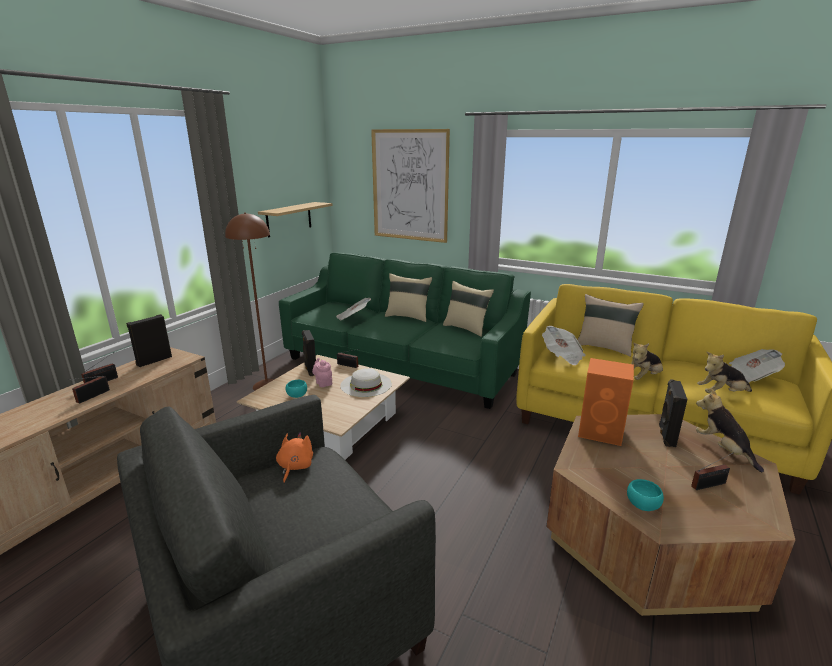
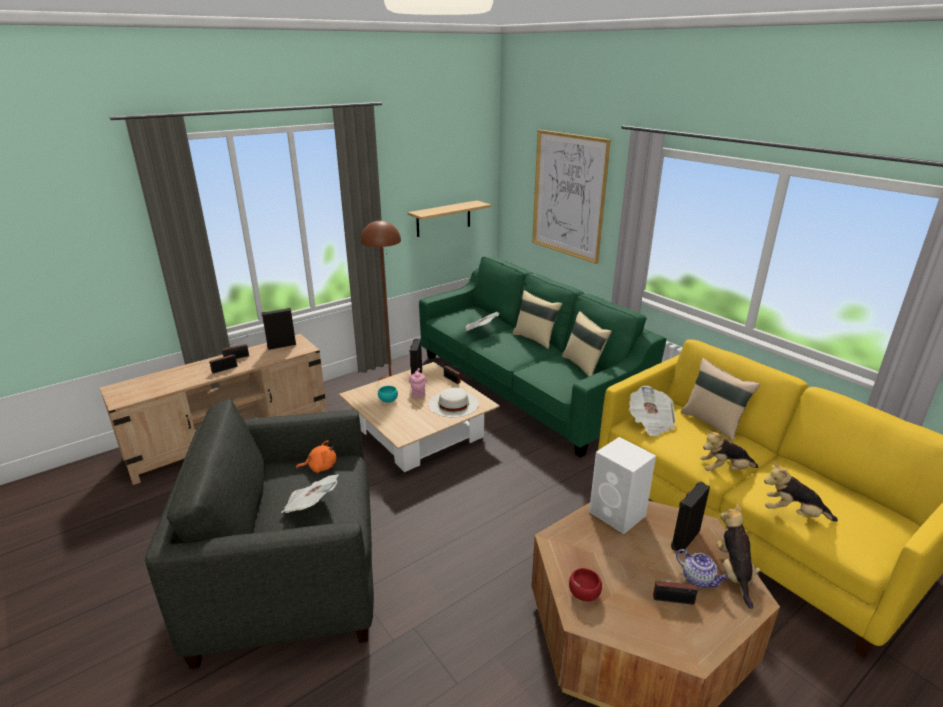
camera: 25 degrees right, 5 degrees up
orange plush toy [276,432,313,483] -> orange plush toy turned 45 degrees clockwise [296,440,337,473]
orange speaker [578,358,634,446] -> white speaker [589,437,656,534]
turquoise bowl [627,479,664,511] -> red bowl [569,568,602,601]
newspaper [729,349,785,383] -> newspaper moved to [281,474,339,513]
none -> teapot [676,549,728,588]

